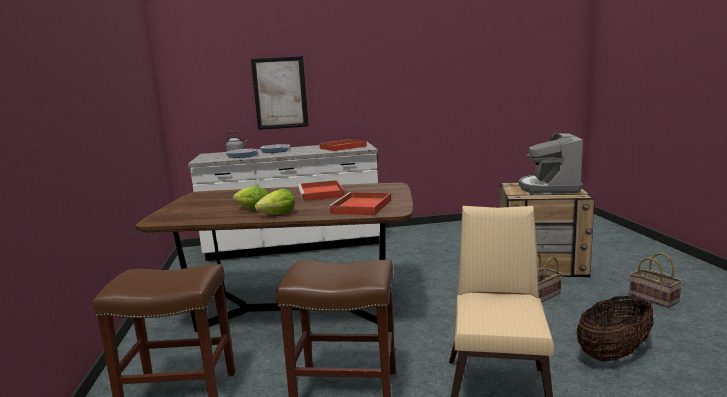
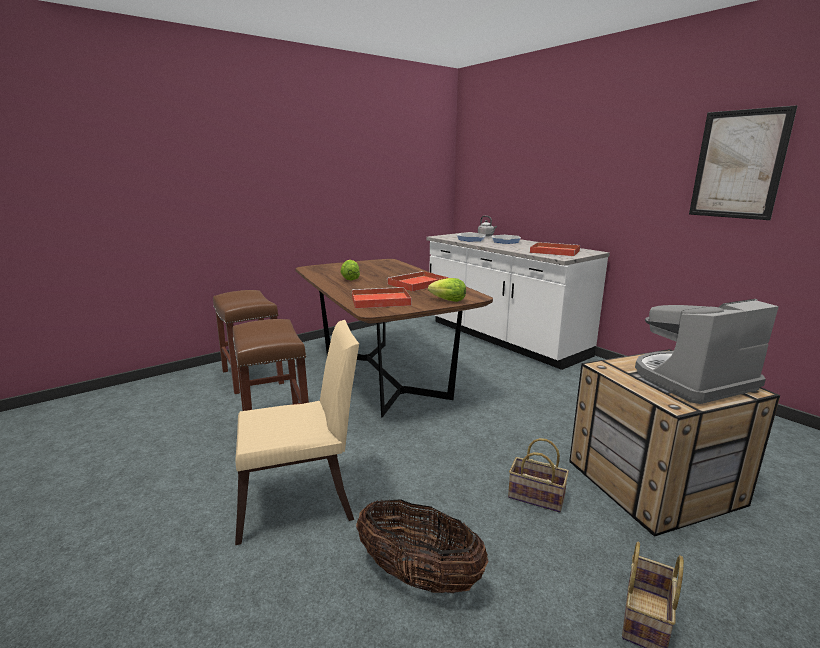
camera: 60 degrees right, 5 degrees up
picture [251,56,309,130] -> picture moved to [689,105,798,220]
lettuce [255,189,295,214] -> lettuce moved to [428,278,466,302]

